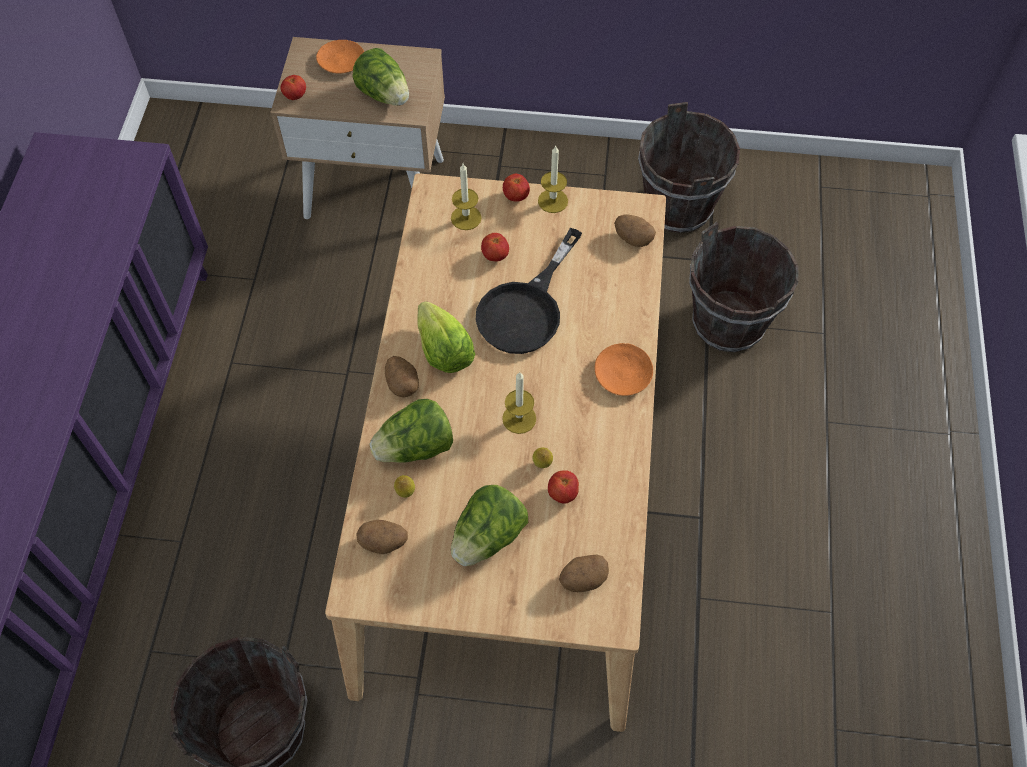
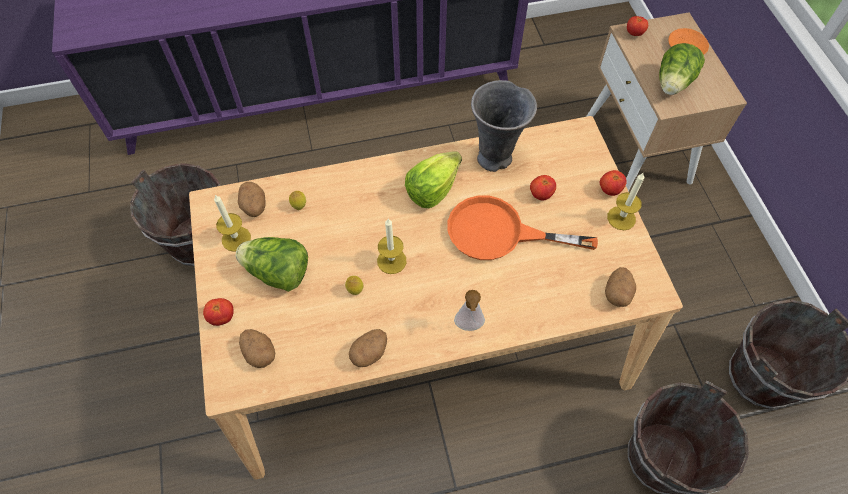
camera: 70 degrees right, 0 degrees up
lettuce [369,399,453,463] -> none
potato [385,356,419,398] -> potato moved to [349,329,387,367]
candle [451,164,482,230] -> candle moved to [214,195,251,252]
black frying pan [476,228,582,354] -> orange frying pan [447,196,598,260]
tomato [548,470,579,503] -> tomato moved to [203,298,234,326]
orange plate [595,343,653,396] -> soap dispenser [454,290,485,331]
none -> grey vase [471,80,537,172]

